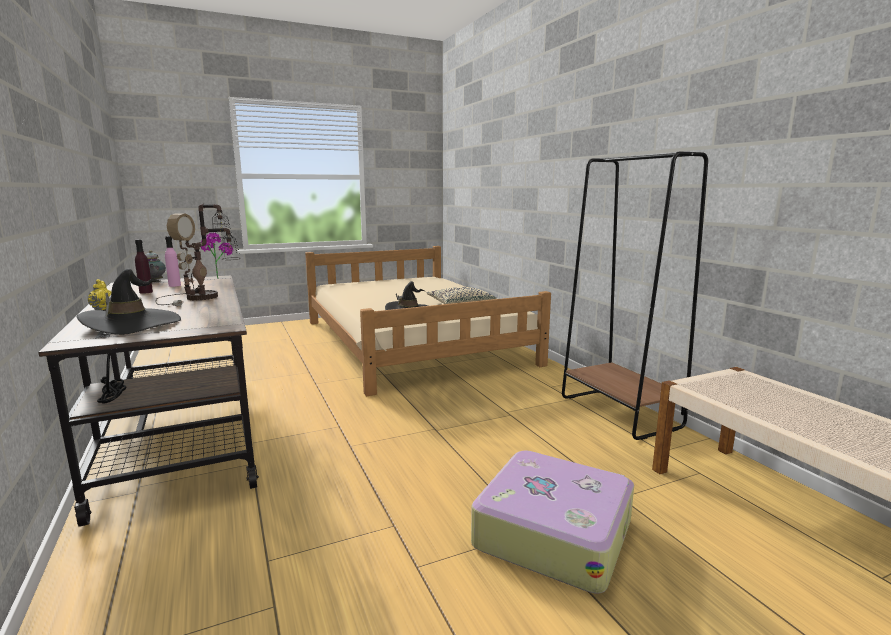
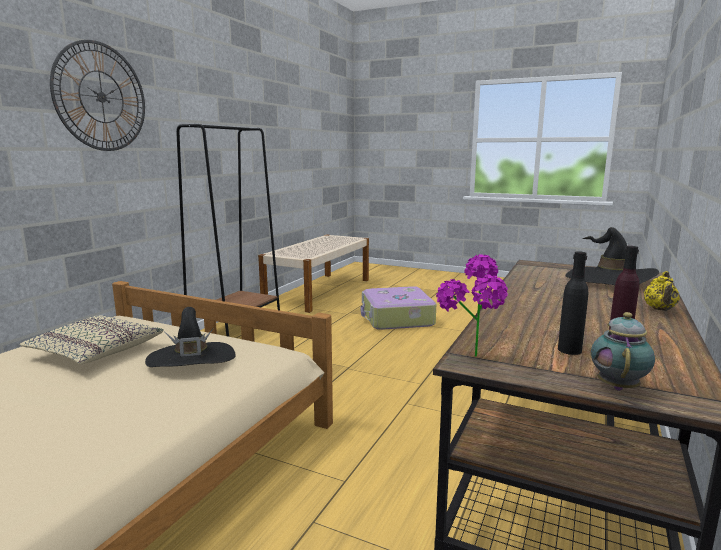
camera: 130 degrees left, 0 degrees up
table lamp [155,204,241,306] -> none
pink bottle [165,236,181,287] -> black bottle [558,251,588,355]
none -> wall clock [50,40,145,151]

